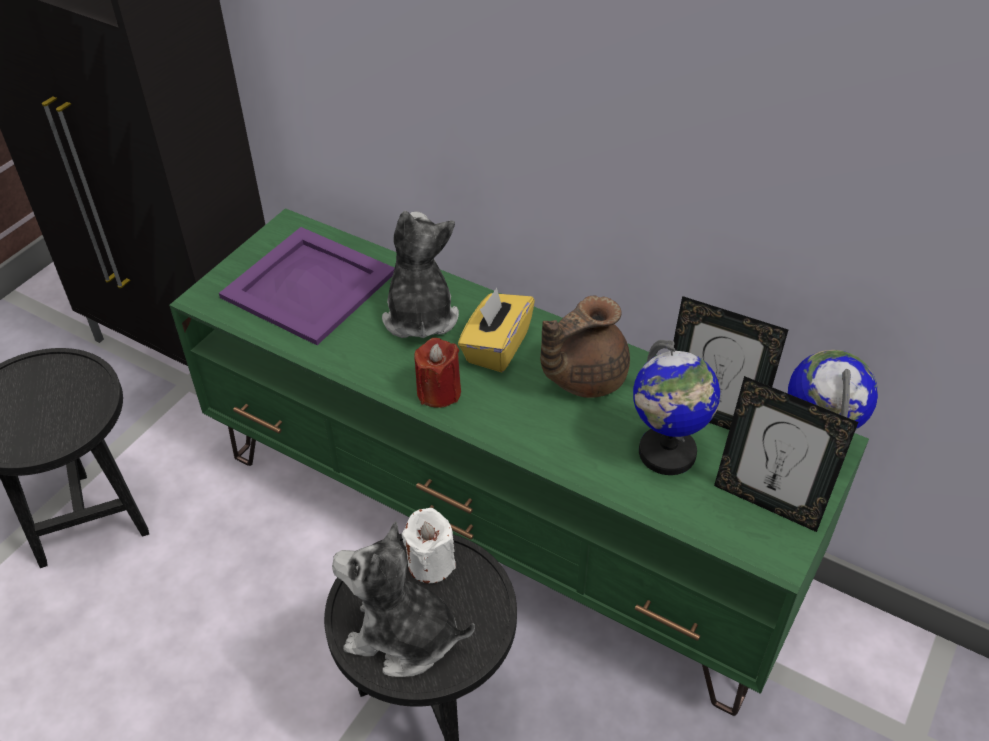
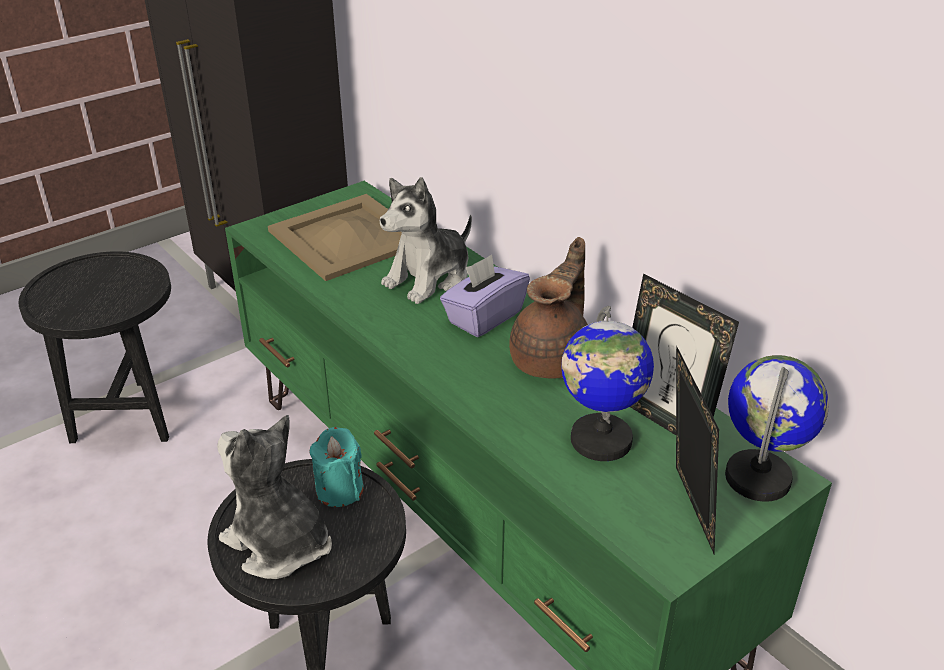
camera: 20 degrees right, 10 degrees down
purple tray [219,227,395,345] -> beige tray [268,194,402,281]
plush toy [382,211,459,338] -> plush toy turned 150 degrees counterclockwise [380,177,472,304]
white candle [402,508,456,584] -> turquoise candle [309,427,364,507]
red candle [414,338,461,408] -> none
yellow tissue box [458,288,535,373] -> purple tissue box [440,255,530,337]
brown teapot [540,296,630,398] -> brown teapot turned 135 degrees clockwise [509,237,588,379]
picture frame [714,376,858,532] -> picture frame turned 150 degrees counterclockwise [676,346,719,554]

